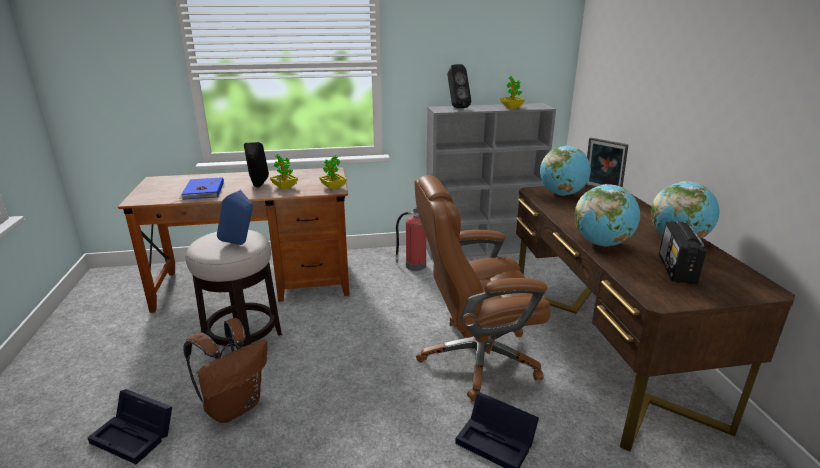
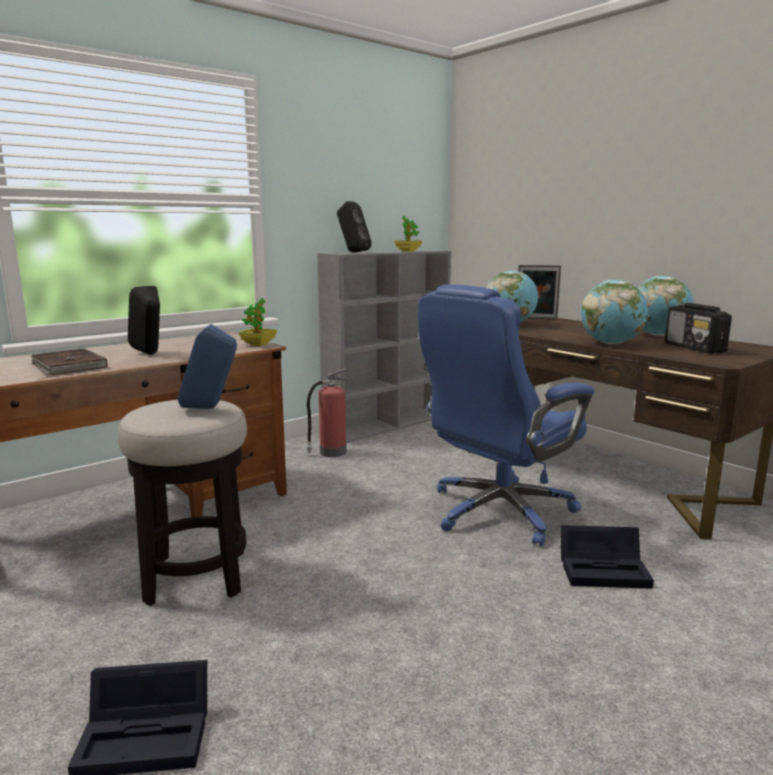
camera: 30 degrees left, 10 degrees down
blue book [180,177,224,200] -> brown book [30,348,108,375]
brown backpack [183,318,267,423] -> none
potted plant [270,154,298,189] -> none
brown office chair [414,175,551,401] -> blue office chair [418,284,595,546]

